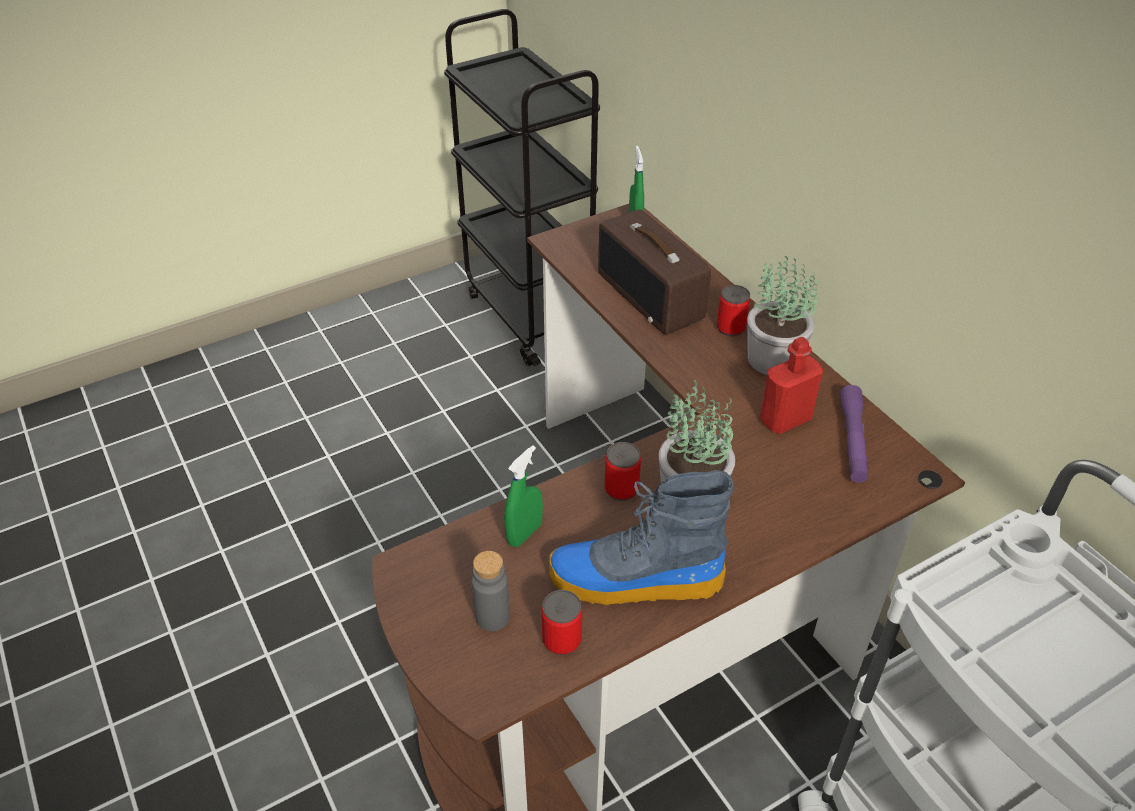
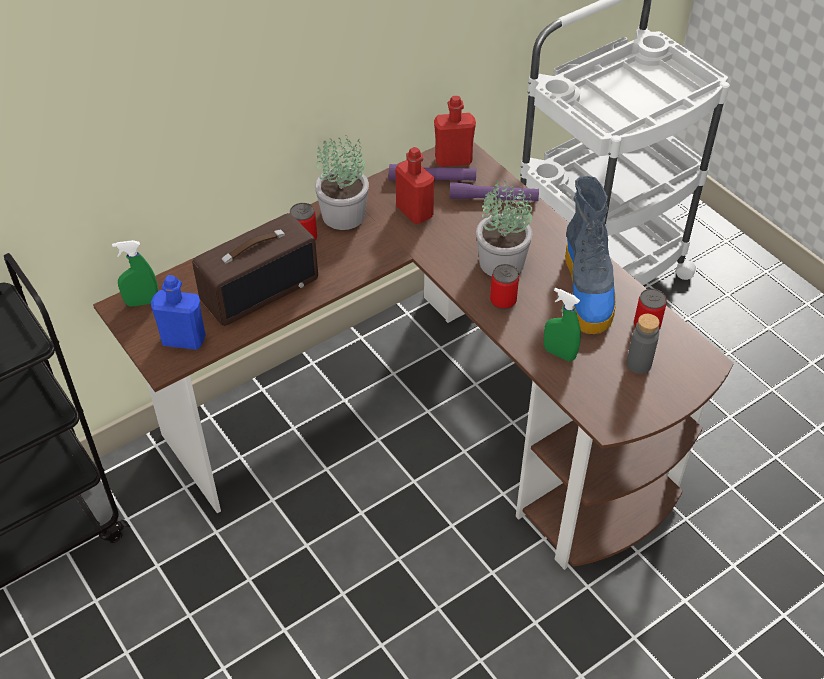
camera: 95 degrees left, 5 degrees up
none -> blue bottle [151,275,206,350]
none -> red bottle [434,96,476,167]
none -> purple flashlight [450,182,539,201]

